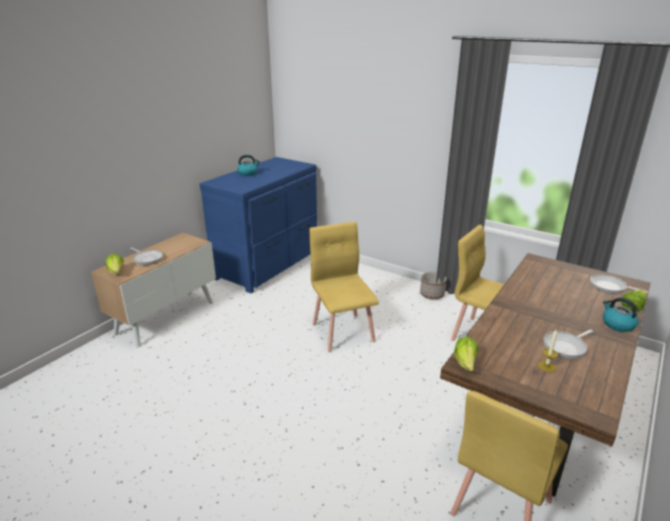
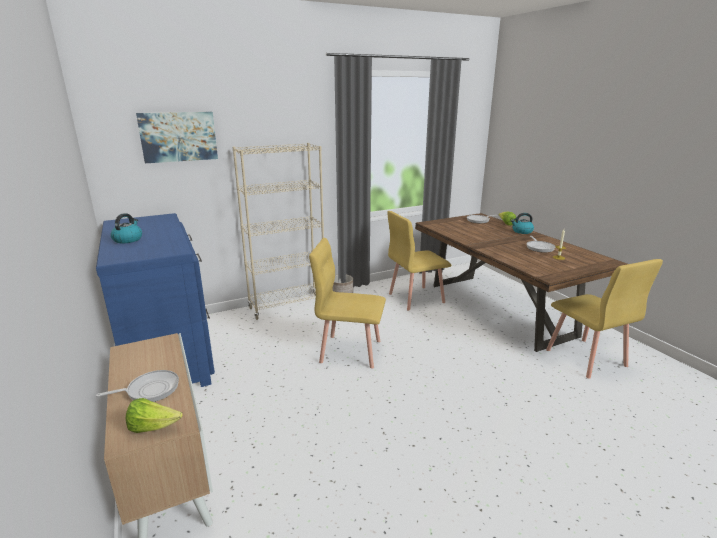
camera: 60 degrees left, 5 degrees down
lettuce [454,336,479,371] -> none
none -> picture [136,112,218,163]
none -> beige bookcase [232,143,324,320]

